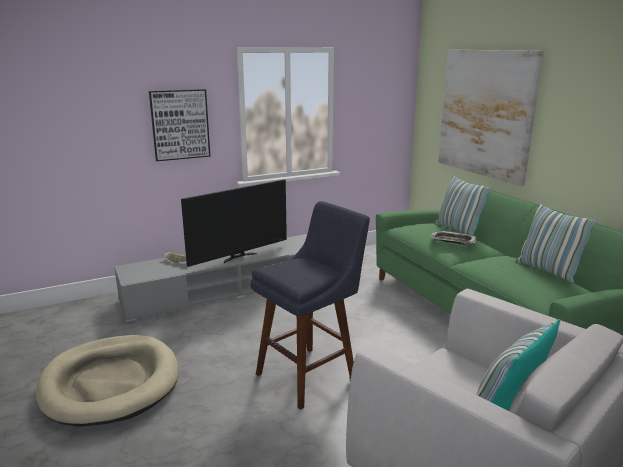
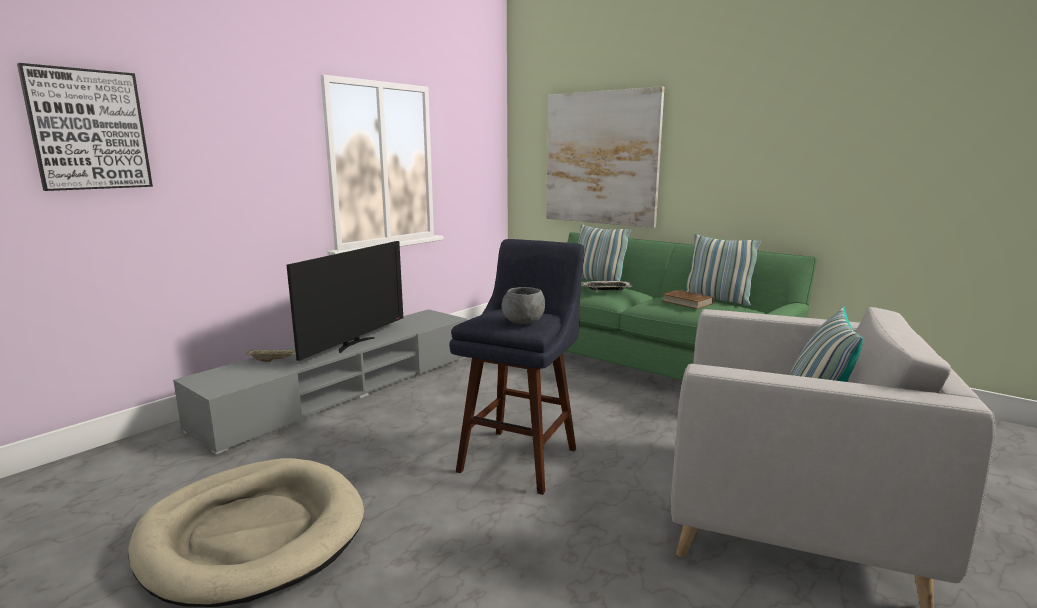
camera: 25 degrees left, 5 degrees down
picture [149,89,210,161] -> picture moved to [17,63,153,191]
none -> grey bowl [502,287,545,324]
none -> brown book [663,290,713,309]

